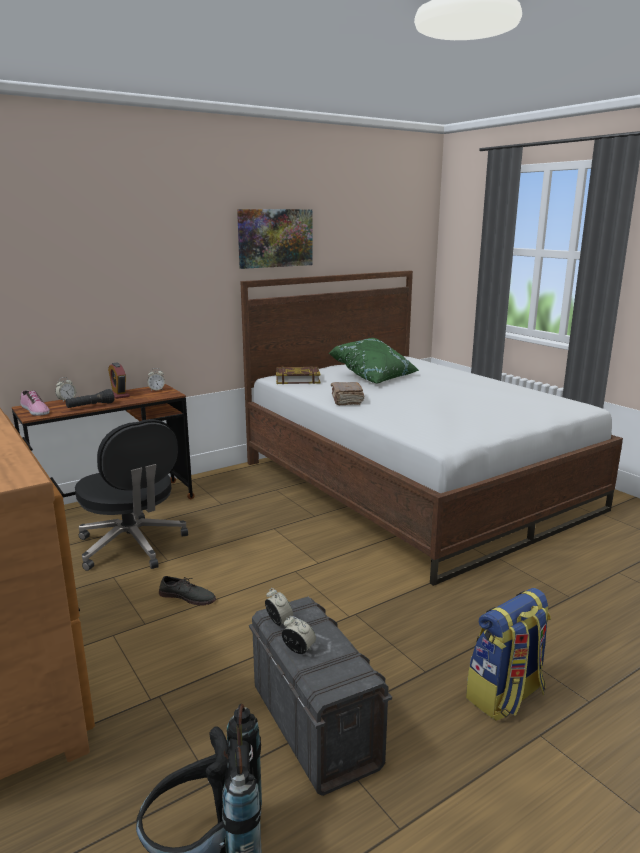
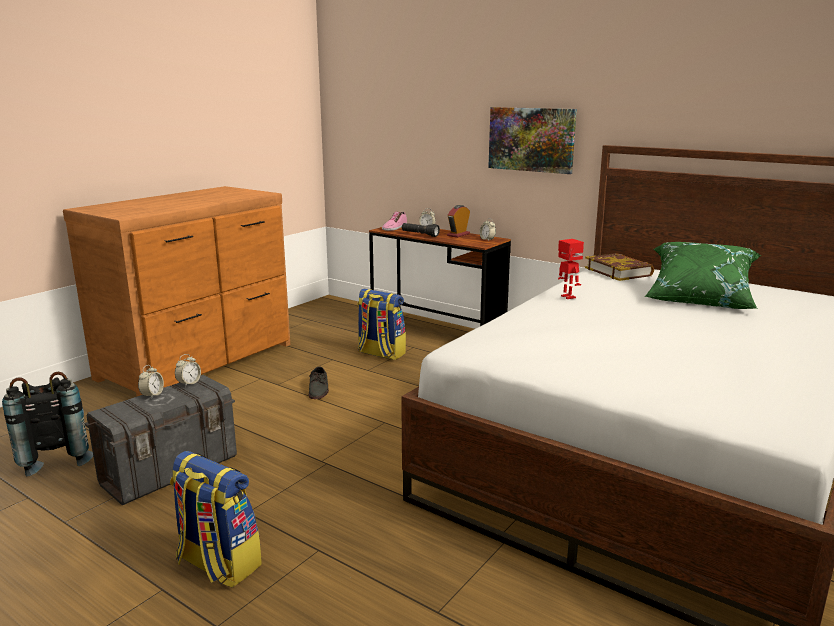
camera: 70 degrees right, 0 degrees up
black office chair [75,419,188,571] -> backpack [357,289,406,360]
picture [237,209,313,269] -> picture moved to [488,107,577,174]
brown book [331,382,365,405] -> toy robot [558,239,584,299]

